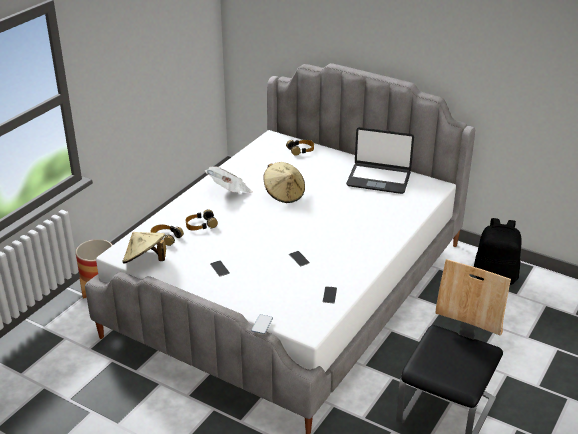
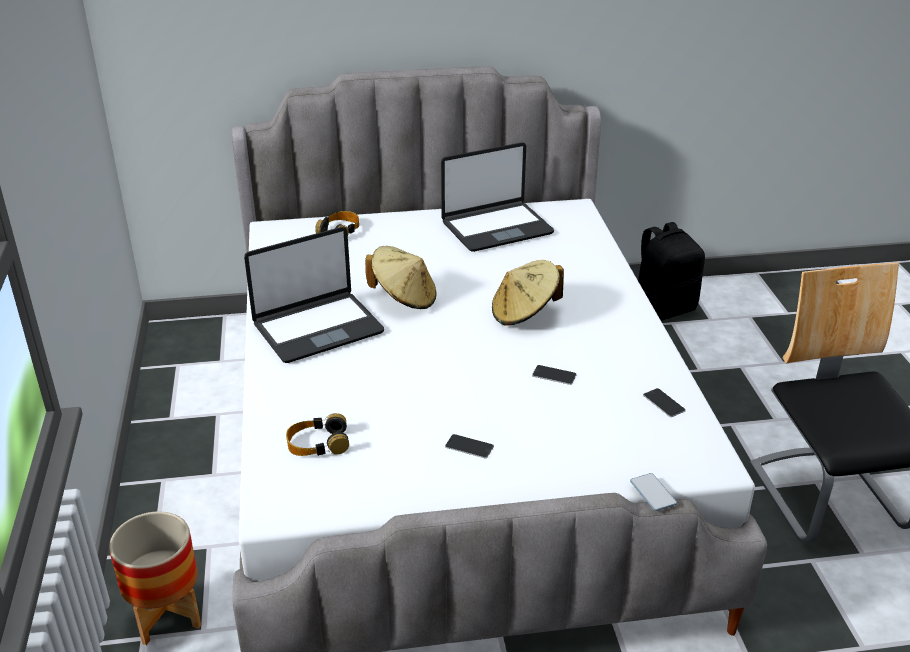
camera: 40 degrees left, 0 degrees up
beige hat [122,232,166,264] -> beige hat moved to [492,260,564,326]
headphones [186,209,218,230] -> none
newspaper [205,166,252,194] -> laptop [244,227,384,363]

